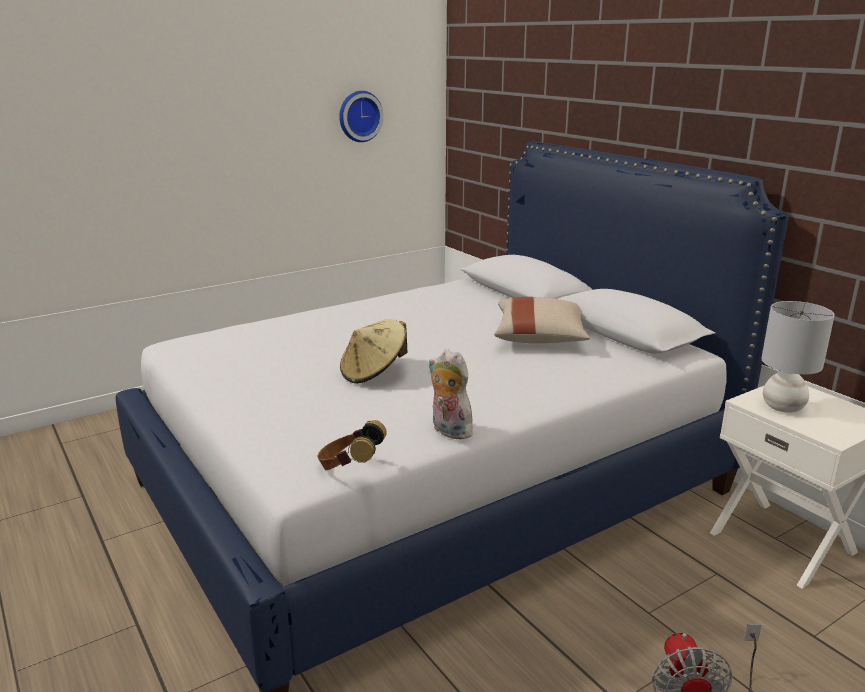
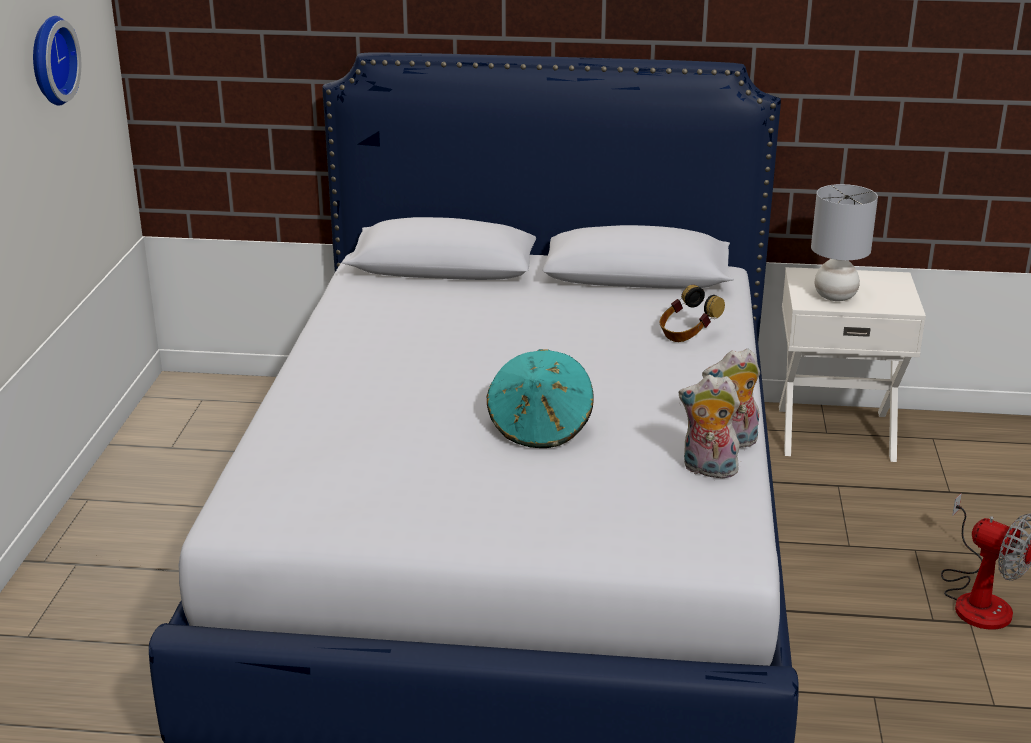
camera: 50 degrees left, 5 degrees up
headphones [318,420,387,470] -> headphones moved to [659,285,725,342]
beige hat [340,319,407,384] -> turquoise hat [487,349,594,448]
beige pillow [494,297,590,343] -> none
none -> plush toy [679,375,741,478]

